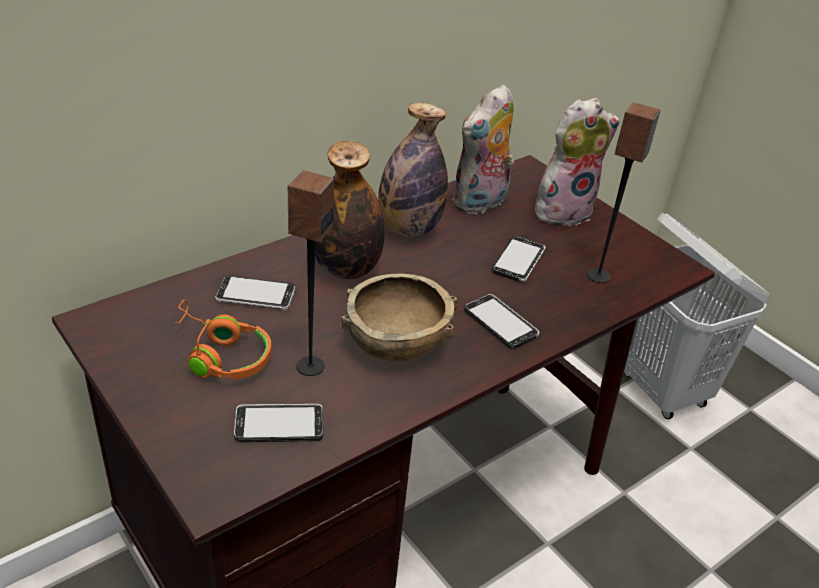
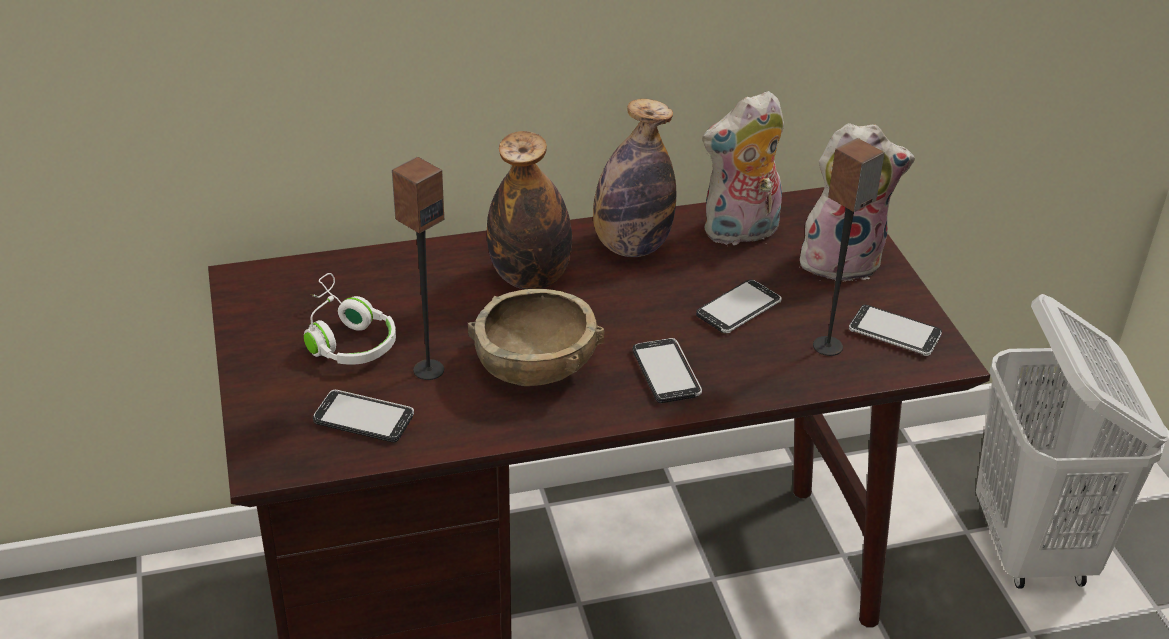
camera: 25 degrees right, 0 degrees up
orange headphones [174,299,272,380] -> white headphones [304,273,396,365]
phone [215,276,295,310] -> phone moved to [849,305,942,356]

